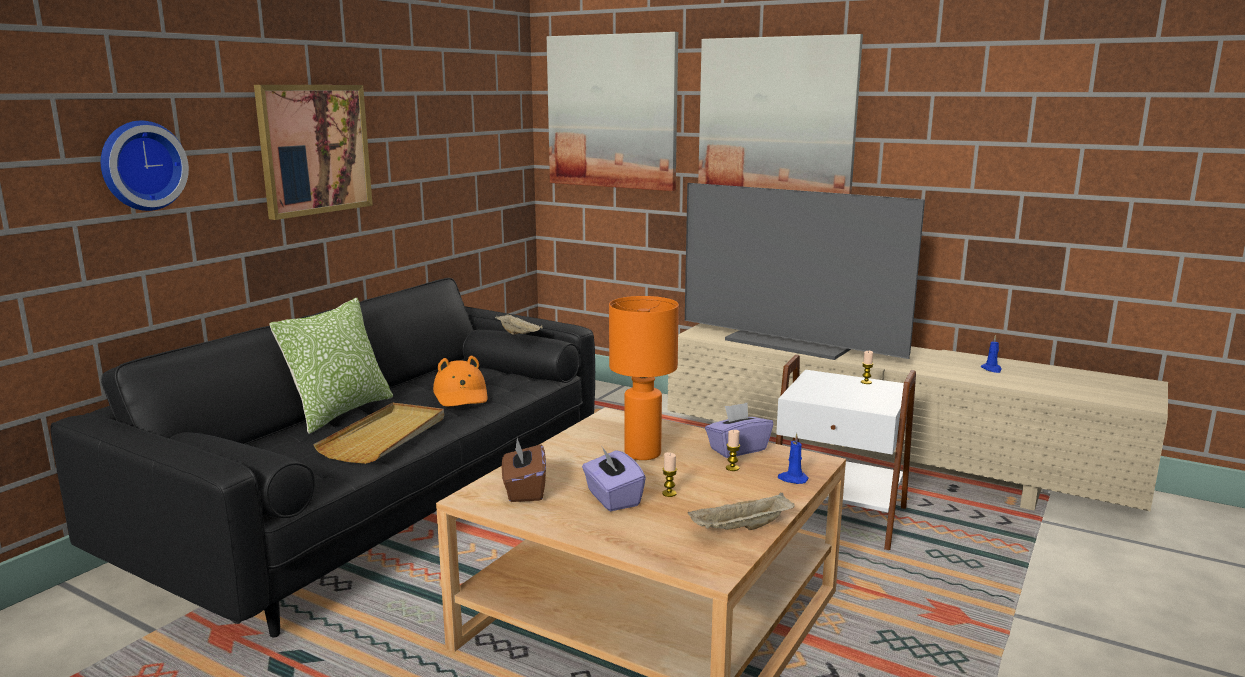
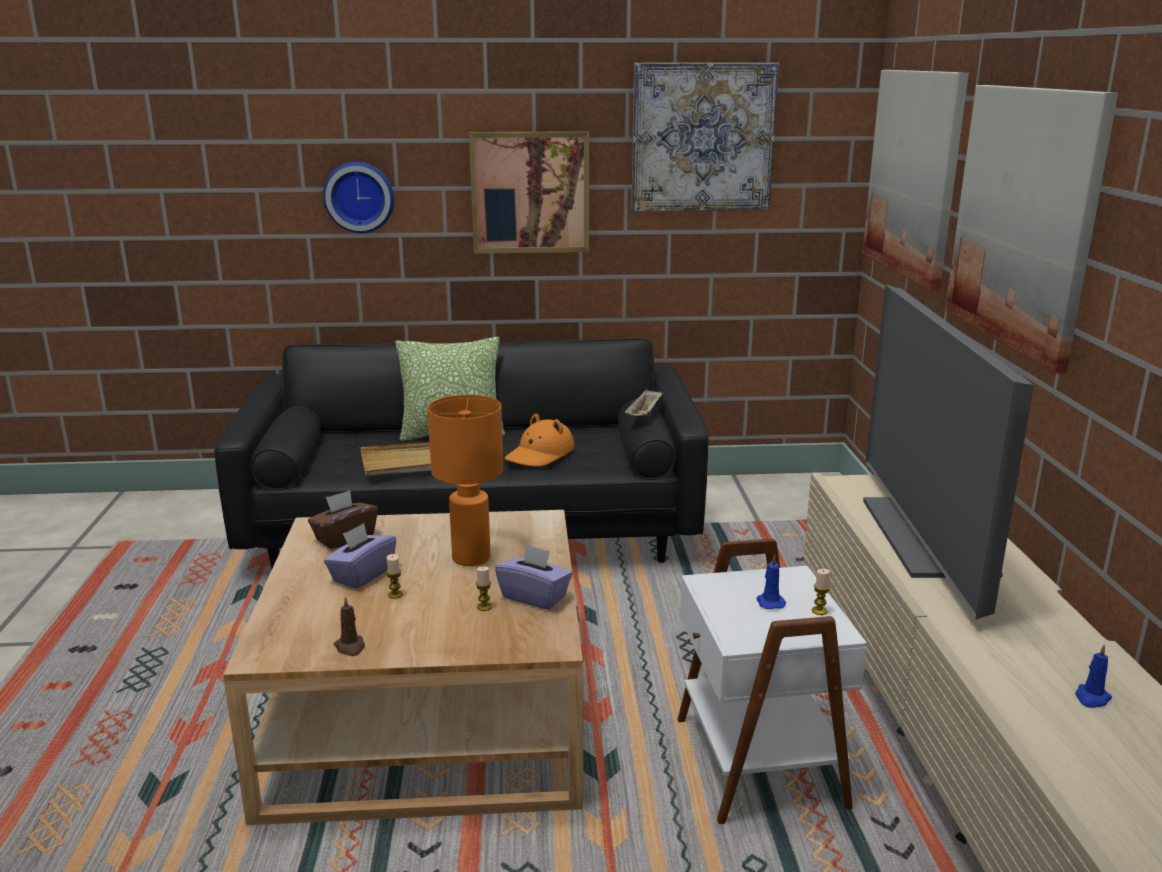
camera: 55 degrees right, 5 degrees up
beige tray [688,493,795,530] -> brown candle [334,597,365,656]
blue candle [778,433,809,484] -> blue candle moved to [757,554,786,610]
none -> picture [631,63,779,211]

